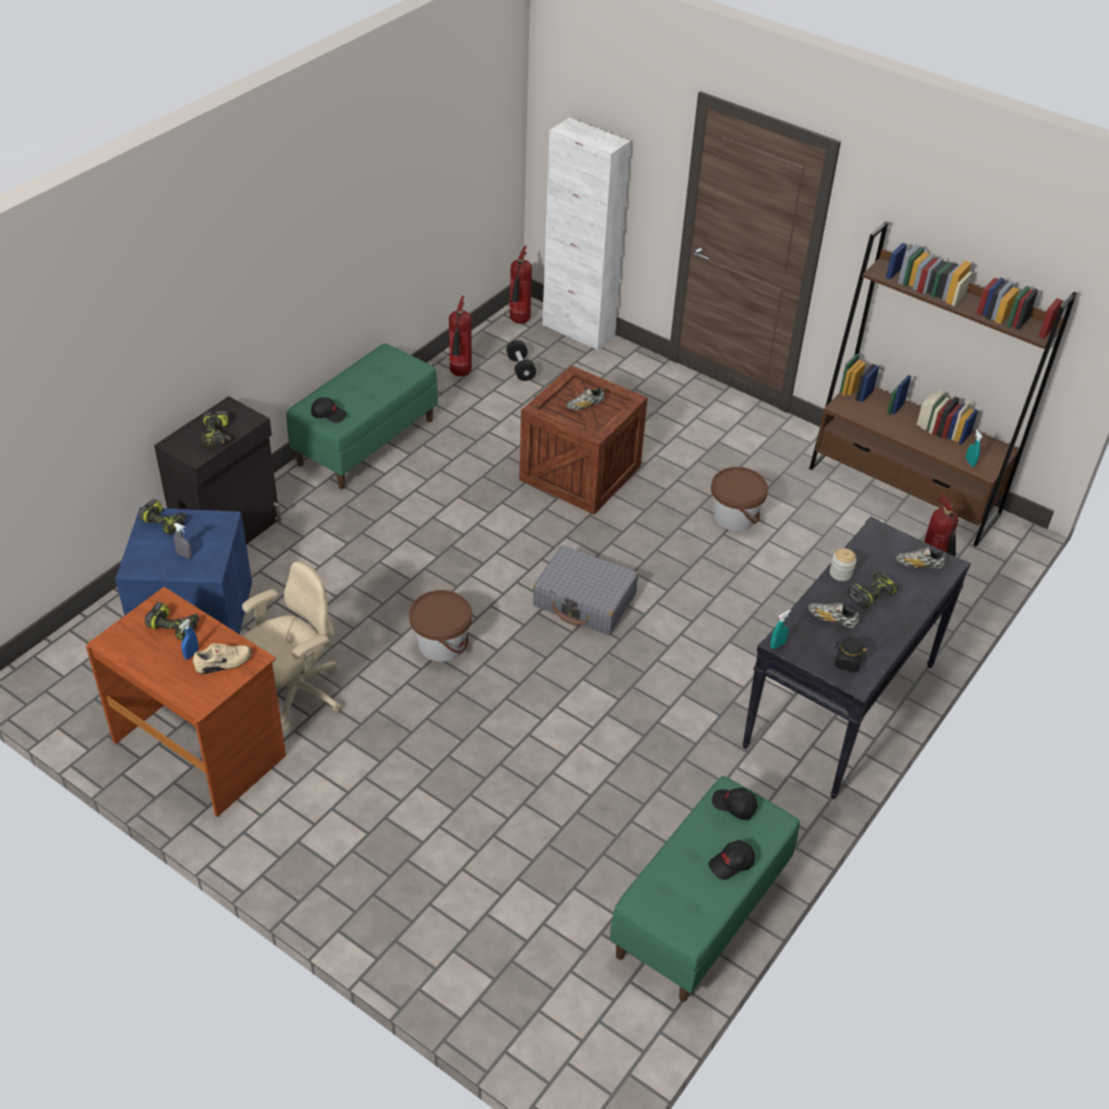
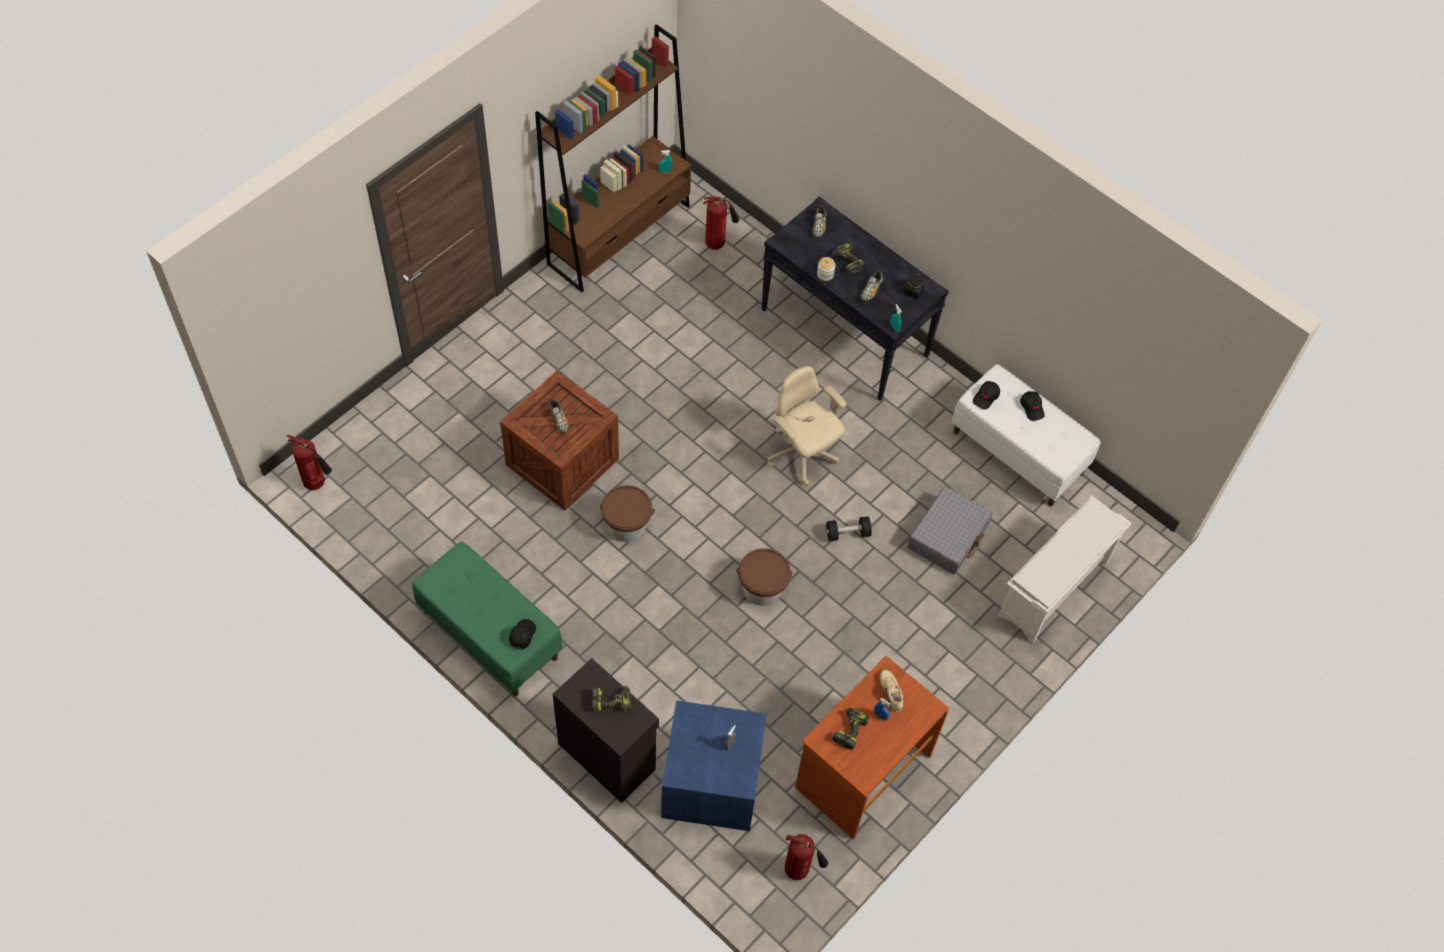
camera: 85 degrees left, 15 degrees up
power drill [138,499,187,535] -> none
beige office chair [242,561,342,731] -> beige office chair moved to [767,366,846,486]
fire extinguisher [449,296,472,376] -> fire extinguisher moved to [785,834,828,880]
black dumbbell [506,340,536,381] -> black dumbbell moved to [826,516,872,541]
grey suitcase [533,545,638,635] -> grey suitcase moved to [908,486,992,575]
white cabinet [542,117,631,351] -> none
green bench [610,776,800,1002] -> white bench [952,364,1101,506]
brown bucket [711,467,768,531] -> brown bucket moved to [600,485,655,542]
none -> white shoe rack [998,496,1131,644]

